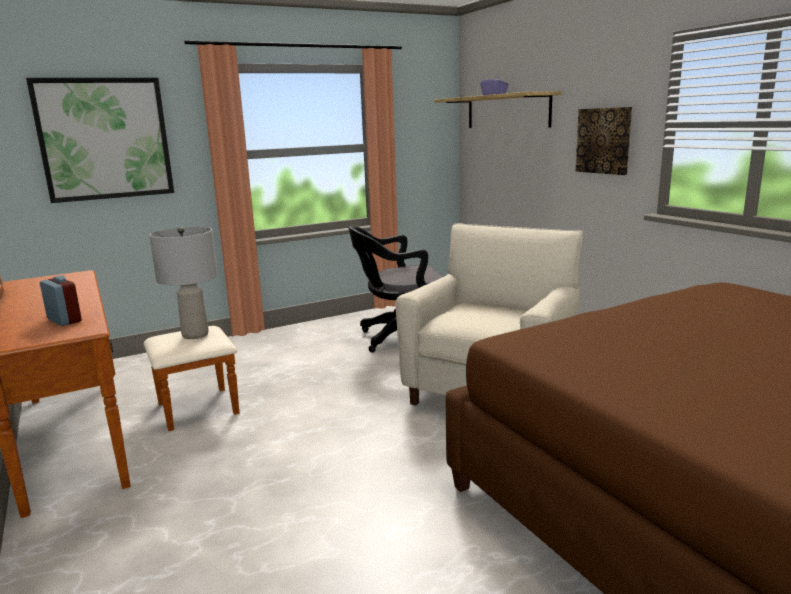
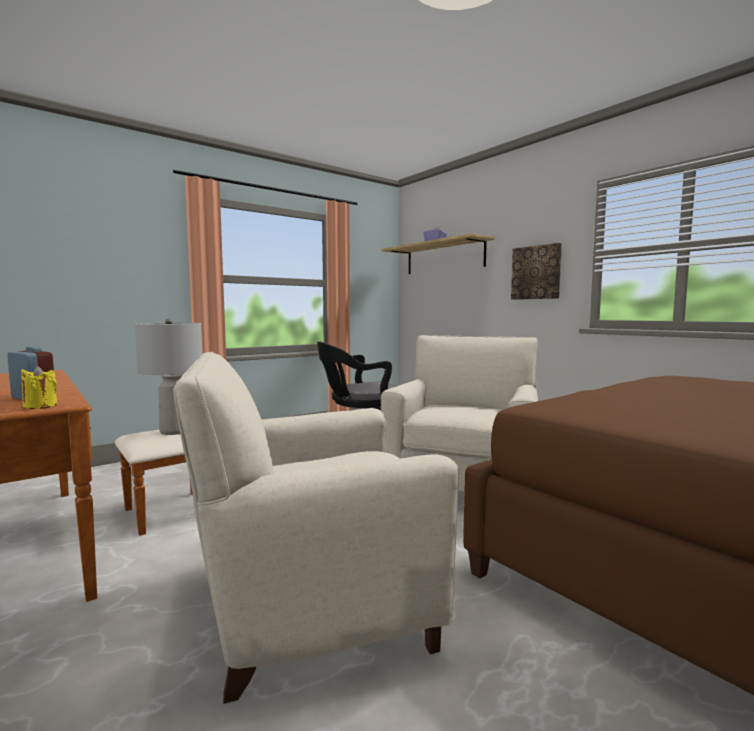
camera: 10 degrees left, 10 degrees down
picture [26,78,174,203] -> none
none -> yellow candle [21,366,57,409]
none -> beige armchair [173,352,459,704]

